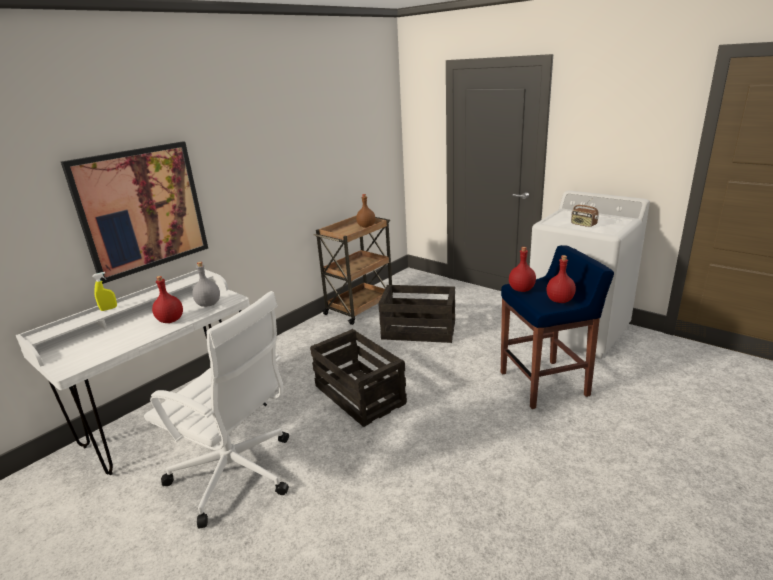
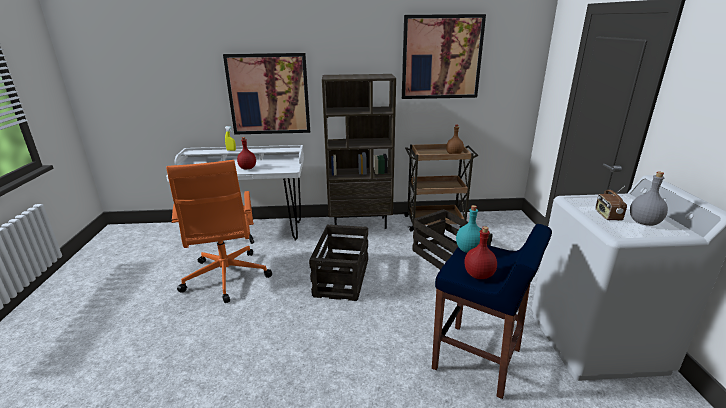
camera: 45 degrees right, 0 degrees up
white office chair [144,291,289,529] -> orange office chair [166,160,272,303]
grey bottle [192,262,220,307] -> grey bottle moved to [630,172,668,226]
red bottle [509,247,536,292] -> turquoise bottle [456,205,482,253]
none -> brown bookcase [322,74,396,229]
none -> picture [402,14,486,99]

